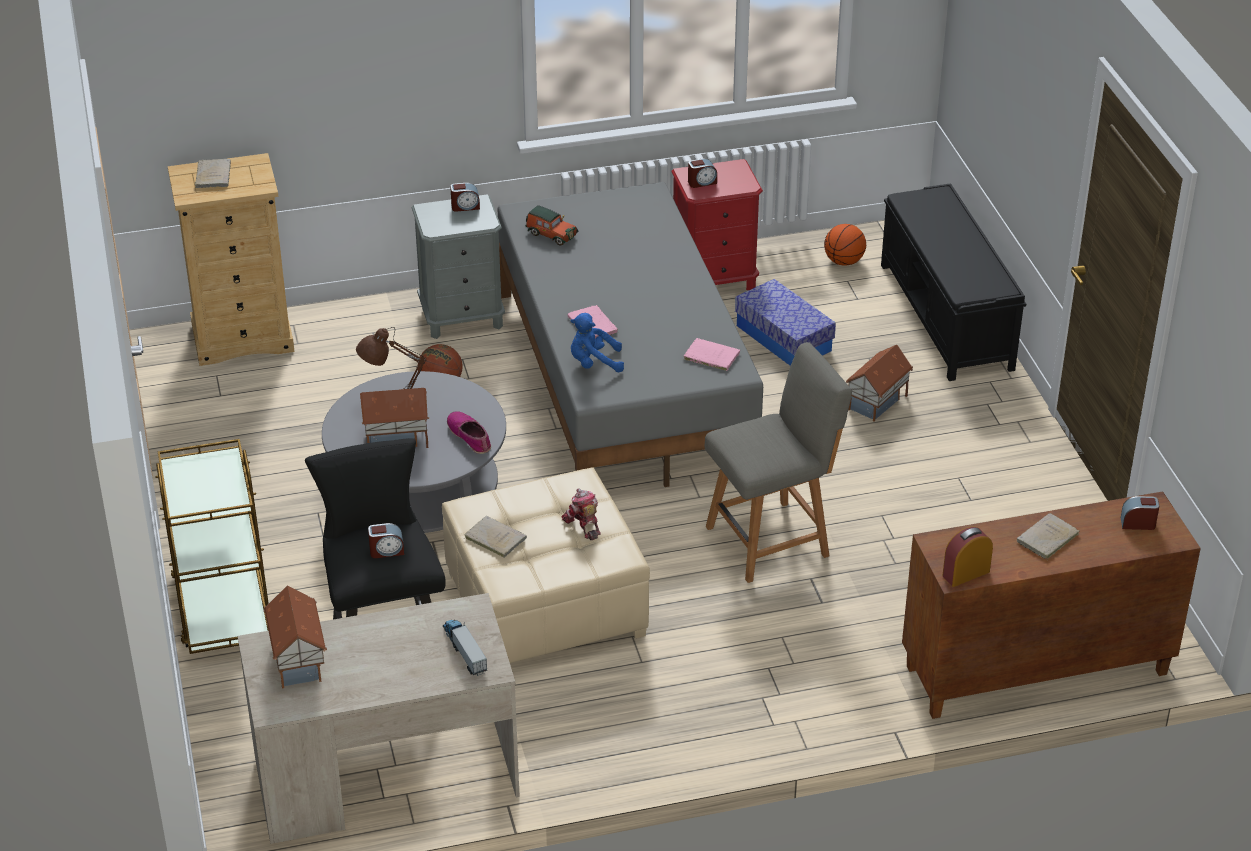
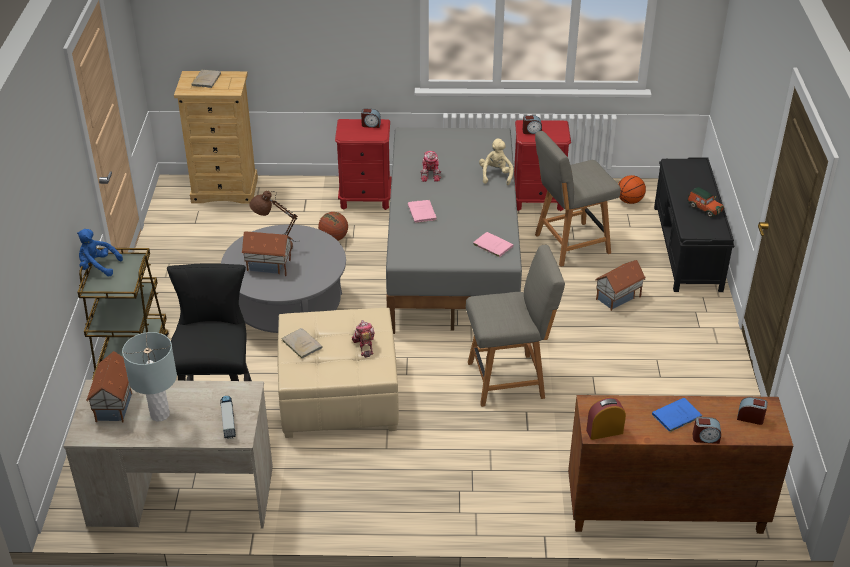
camera: 15 degrees right, 0 degrees up
alarm clock [368,523,404,558] -> alarm clock moved to [693,417,721,444]
grey nightstand [411,194,505,339] -> red nightstand [335,119,392,210]
shoe [447,411,491,454] -> none
toy car [526,205,579,246] -> toy car moved to [687,187,724,217]
blue plush toy [570,313,624,372] -> blue plush toy moved to [77,229,123,277]
storage box [735,279,836,366] -> grey chair [535,131,621,267]
beige book [1017,513,1079,559] -> blue book [652,398,702,433]
none -> grey table lamp [122,332,177,422]
none -> toy robot [420,151,441,182]
none -> beige plush toy [479,139,513,185]

